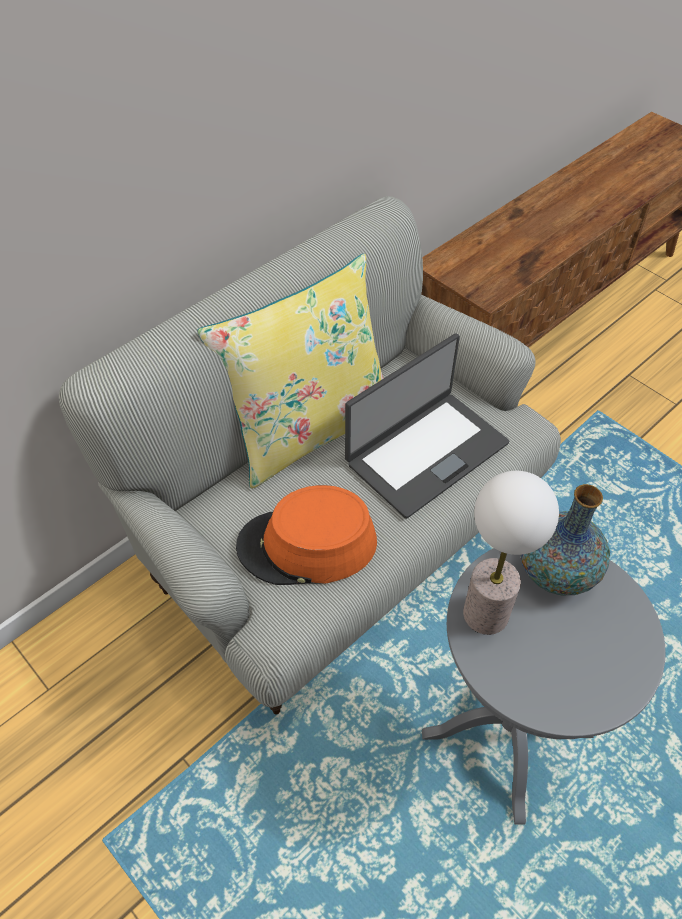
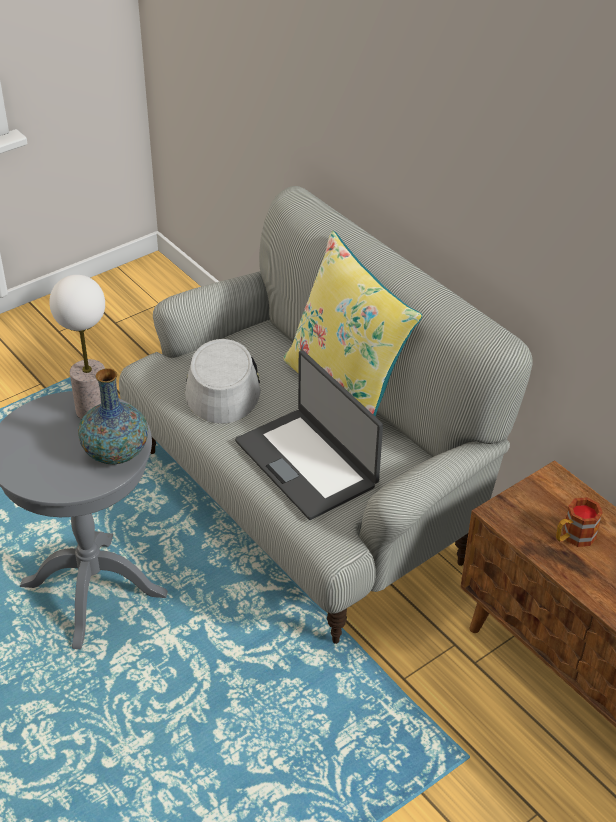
camera: 95 degrees right, 10 degrees down
orange hat [236,485,377,585] -> grey hat [185,339,261,424]
none -> mug [556,497,603,547]

